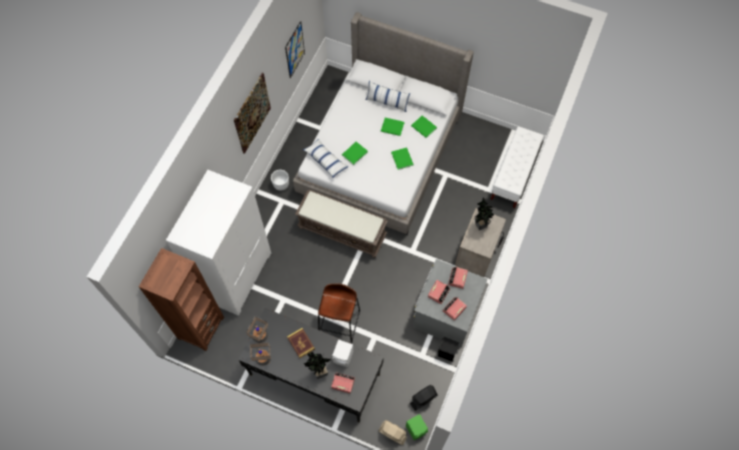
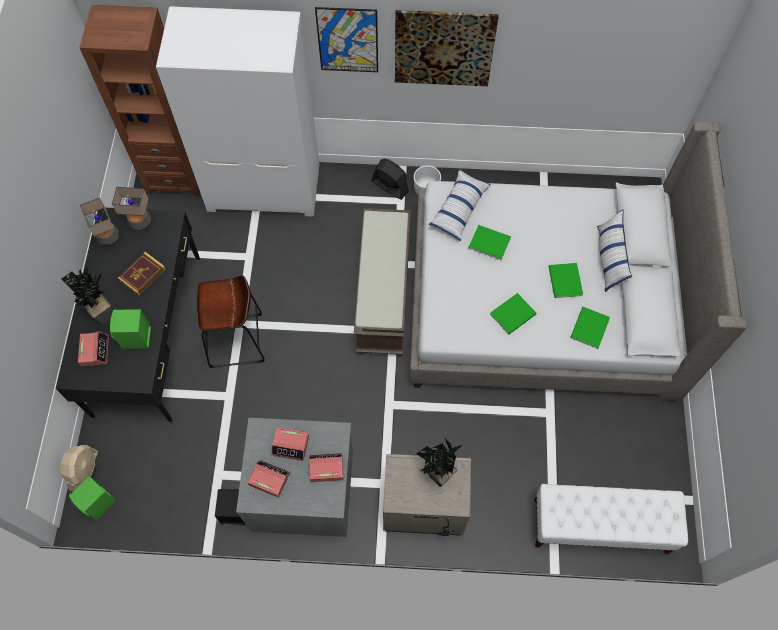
camera: 70 degrees right, 0 degrees up
picture [285,21,305,78] -> picture moved to [315,7,378,72]
white speaker [332,339,353,367] -> green speaker [110,309,151,349]
black fan [410,385,437,411] -> black fan moved to [372,159,409,200]

